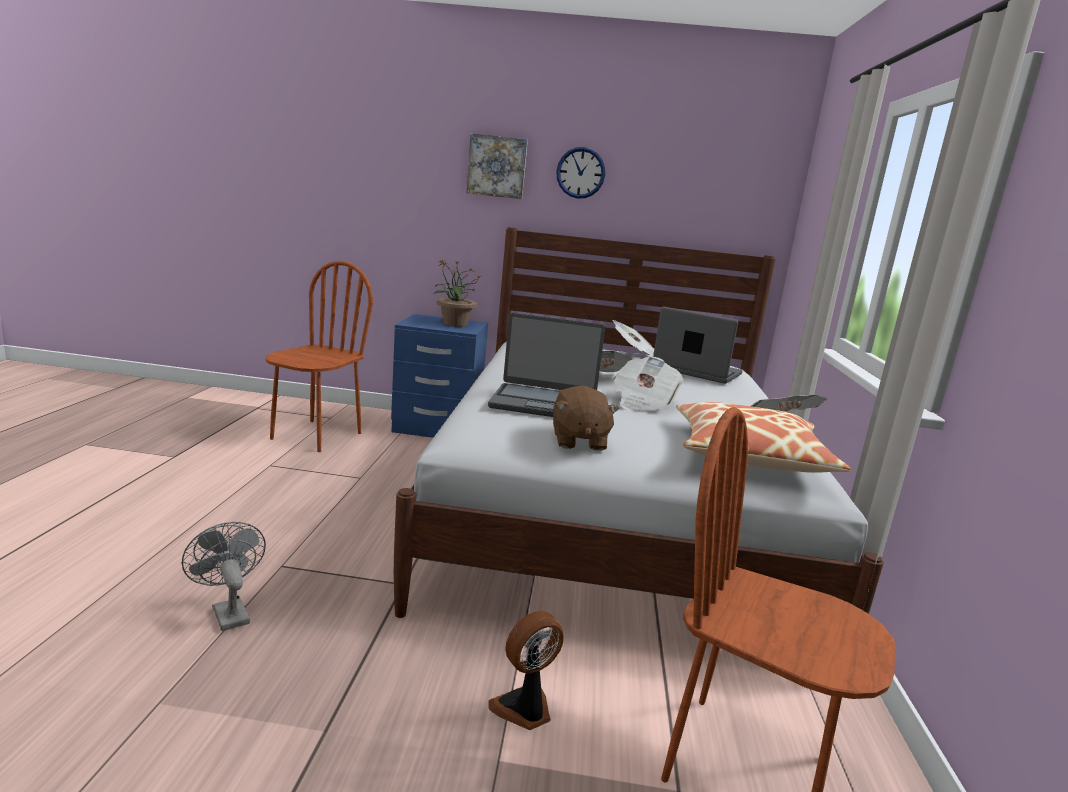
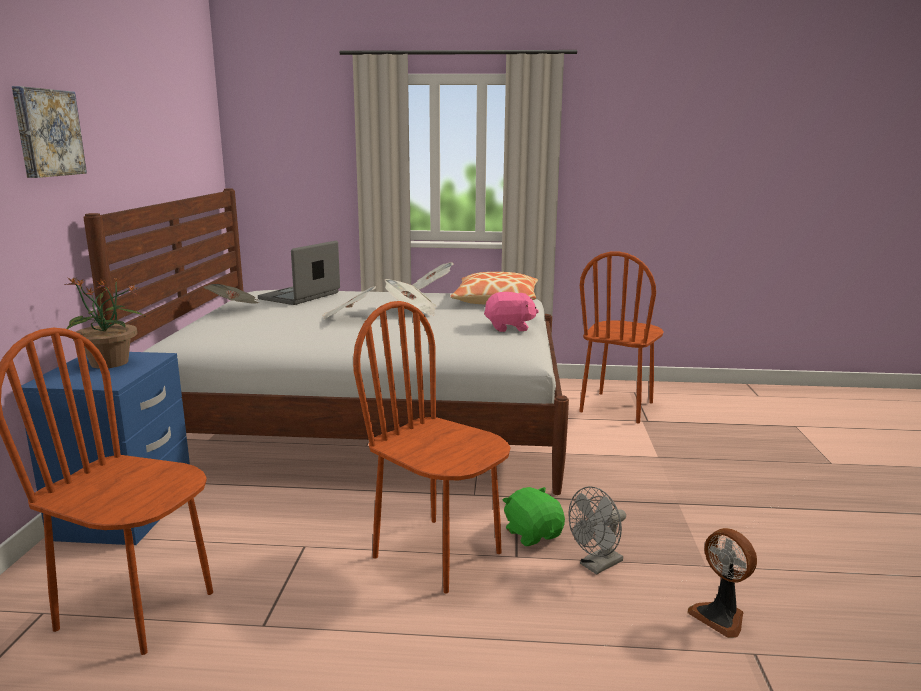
camera: 90 degrees left, 0 degrees up
laptop [488,313,605,417] -> none
fan [488,611,564,730] -> fan moved to [687,528,757,638]
brown plush toy [553,386,619,451] -> pink plush toy [484,292,539,332]
wall clock [556,147,605,199] -> none
none -> brown chair [353,301,511,593]
none -> green plush toy [503,487,565,546]

